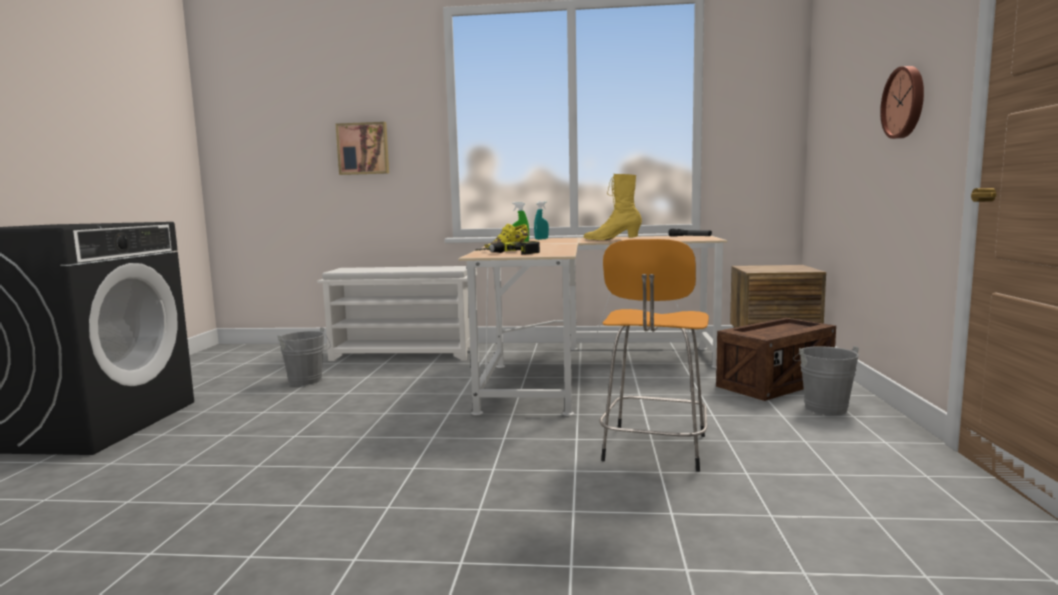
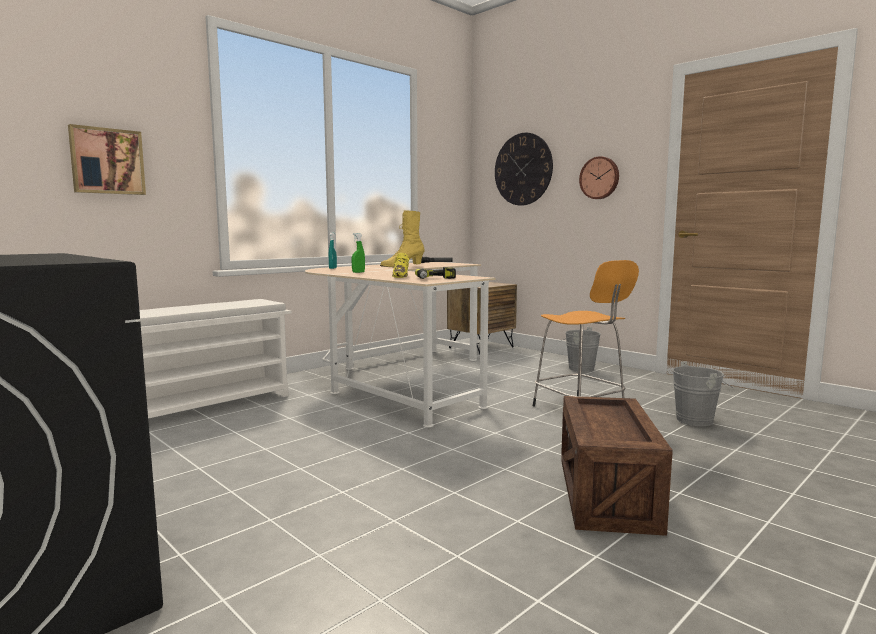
camera: 50 degrees left, 0 degrees up
grey bucket [277,327,330,386] -> grey bucket moved to [672,361,733,426]
crate [716,318,836,401] -> crate moved to [561,396,673,536]
none -> wall clock [495,133,553,206]

